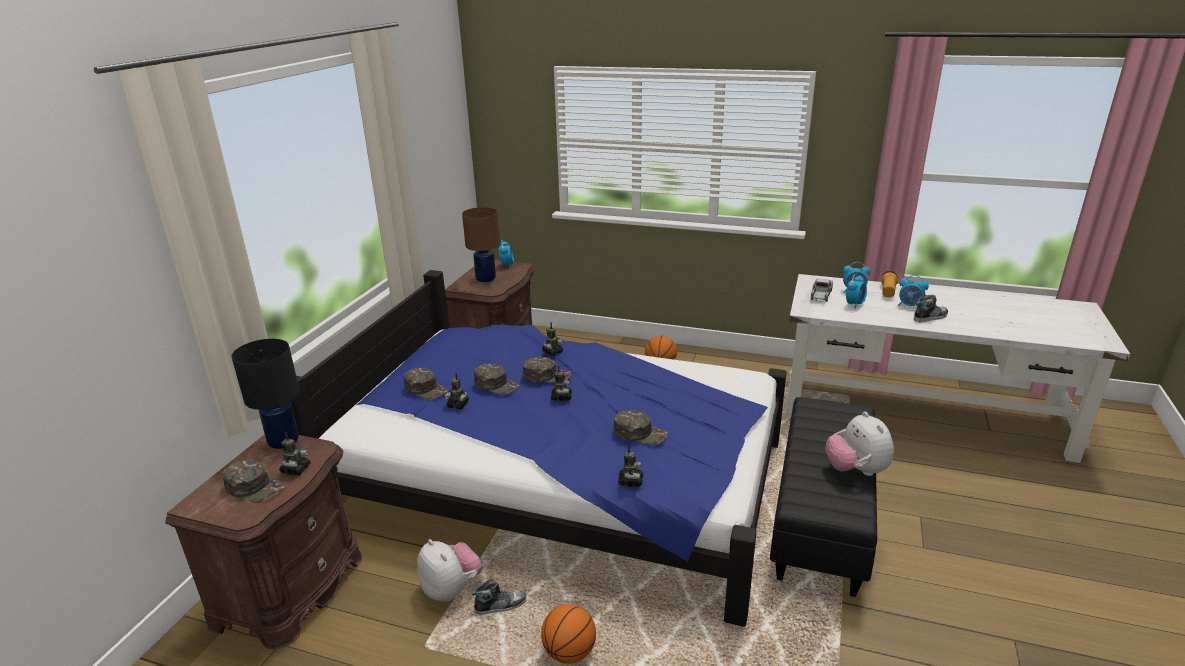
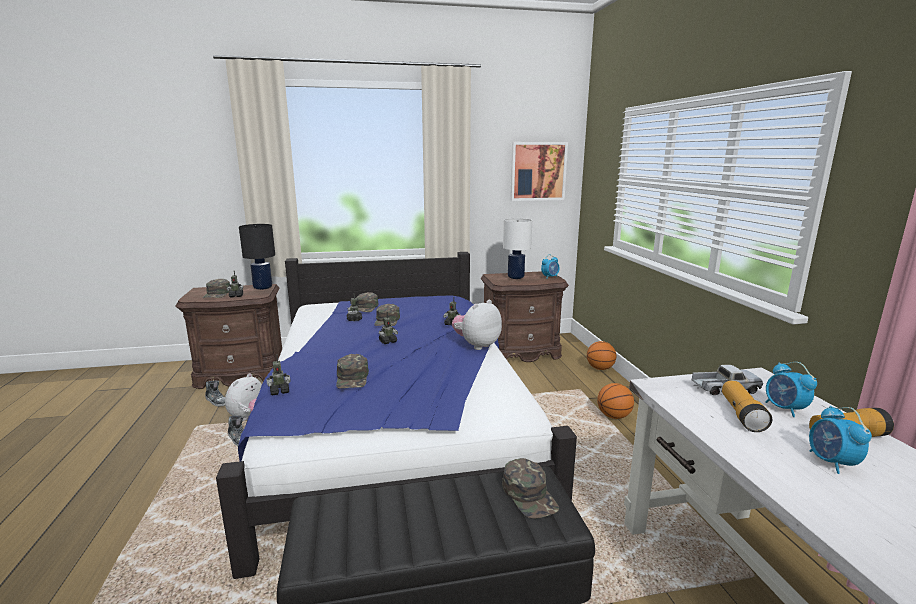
camera: 60 degrees right, 10 degrees down
brown table lamp [462,207,500,282] -> white table lamp [503,218,532,279]
green cap [523,357,571,383] -> green cap moved to [502,458,559,519]
basketball [541,604,596,664] -> basketball moved to [587,341,616,370]
plush toy [826,412,894,476] -> plush toy moved to [452,300,502,350]
alarm clock [846,274,867,309] -> flashlight [722,381,772,432]
shoe [913,294,948,322] -> shoe moved to [205,380,225,407]
none -> picture [510,142,568,201]

